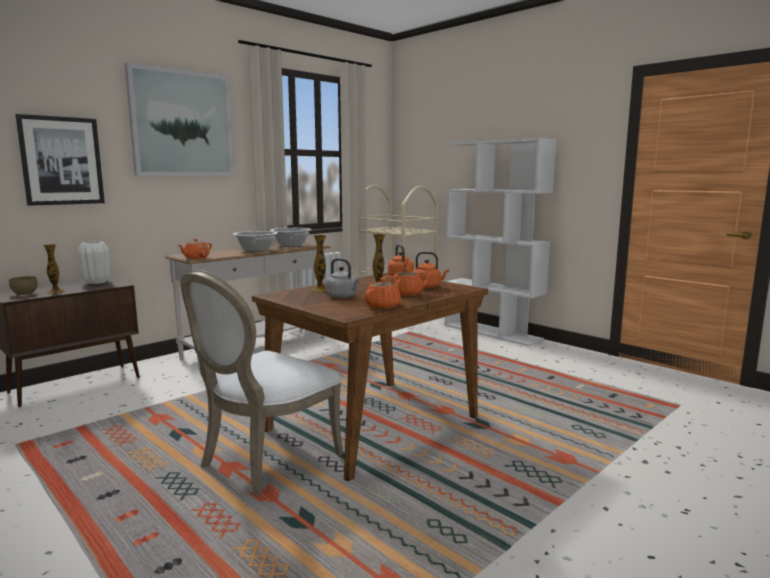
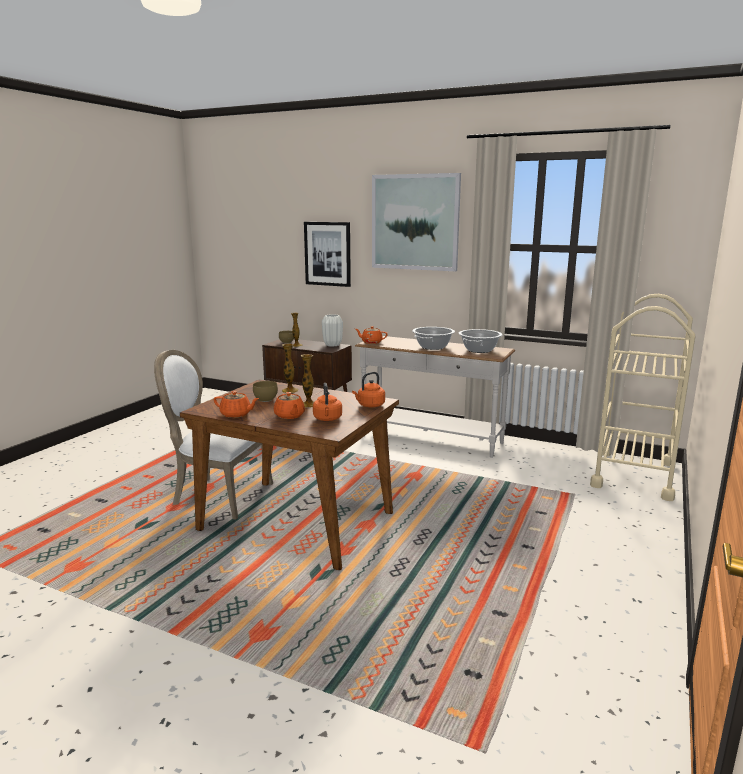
camera: 70 degrees right, 5 degrees up
grey kettle [326,258,361,298] -> brown bowl [253,381,278,402]
white bookcase [444,138,556,346] -> none

